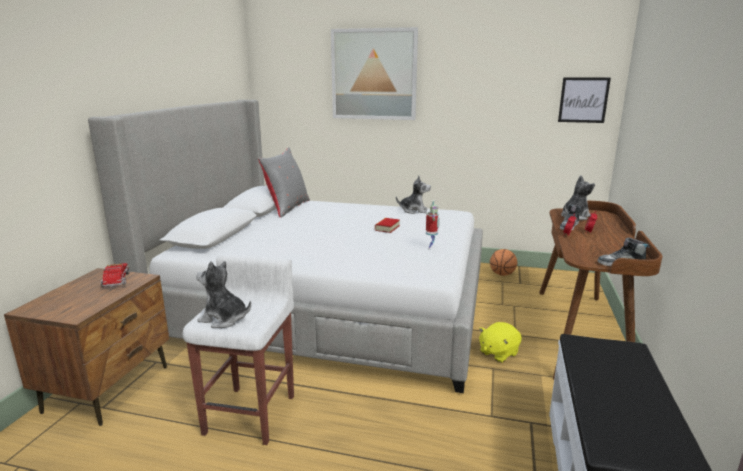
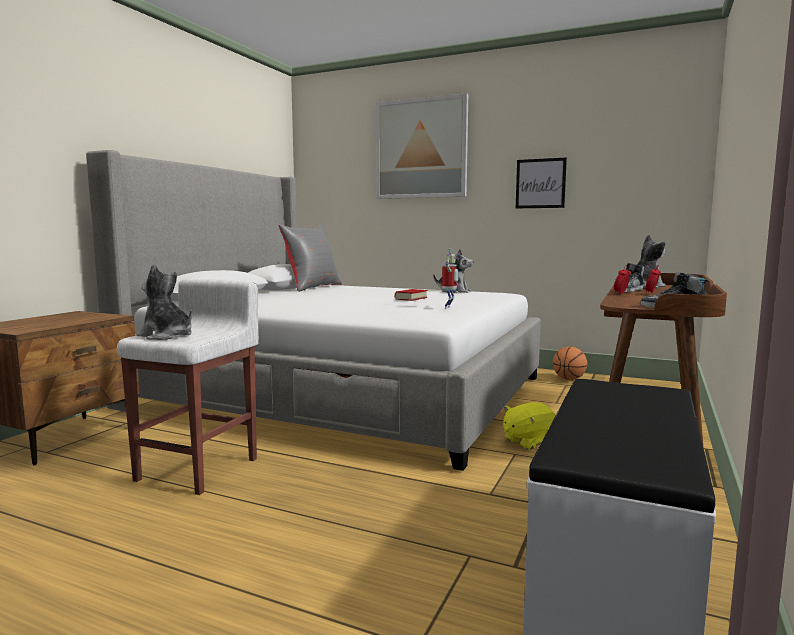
camera: 10 degrees right, 10 degrees down
toy truck [101,263,129,287] -> none
picture [558,77,611,123] -> picture moved to [516,158,567,208]

